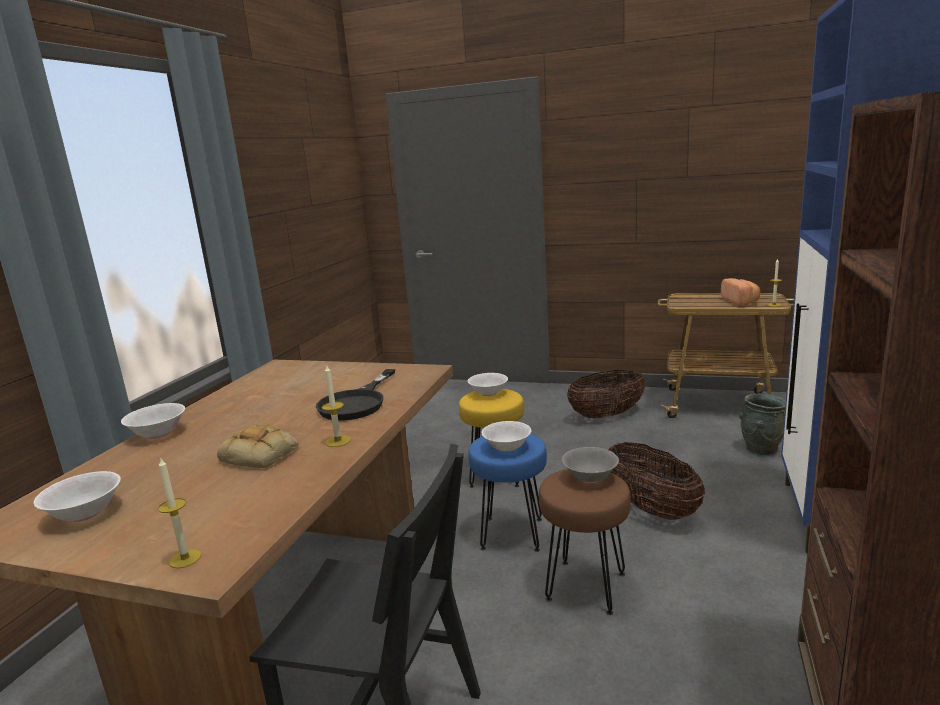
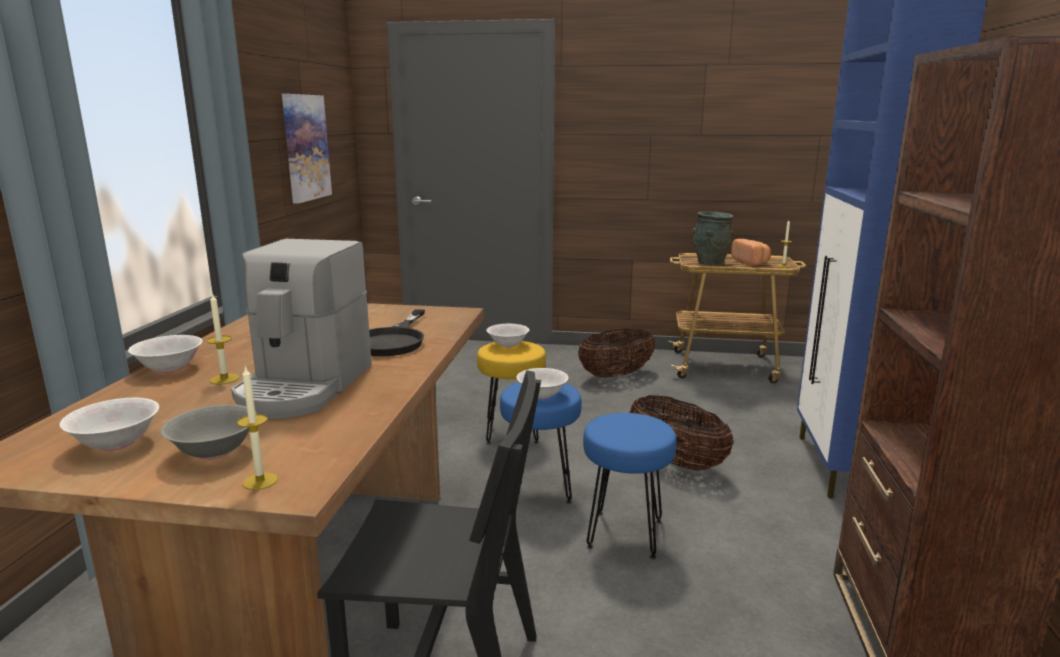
camera: 10 degrees left, 0 degrees up
bread [217,422,299,468] -> coffee machine [231,239,372,419]
candle [322,365,351,447] -> candle moved to [206,293,239,385]
brown stool [539,469,631,615] -> blue stool [583,413,677,559]
grey bowl [562,447,619,483] -> grey bowl moved to [161,404,257,460]
grey vase [739,393,786,455] -> grey vase moved to [692,211,733,265]
none -> picture [282,94,332,204]

